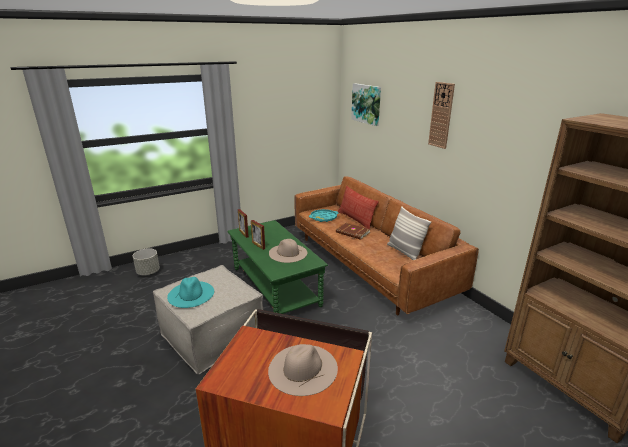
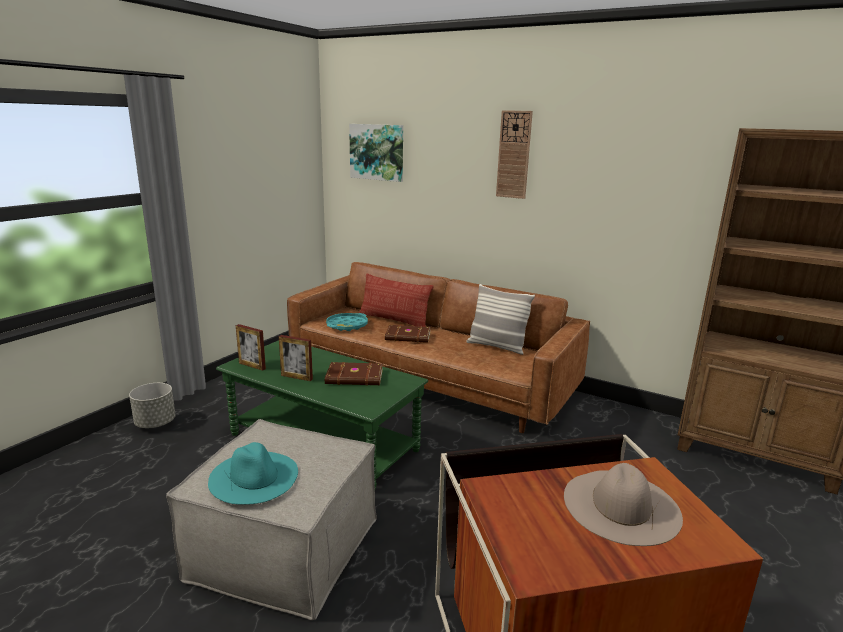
camera: 30 degrees left, 5 degrees down
grey planter [133,248,160,275] -> grey planter moved to [129,383,175,428]
beige hat [269,239,307,263] -> brown book [325,362,383,386]

